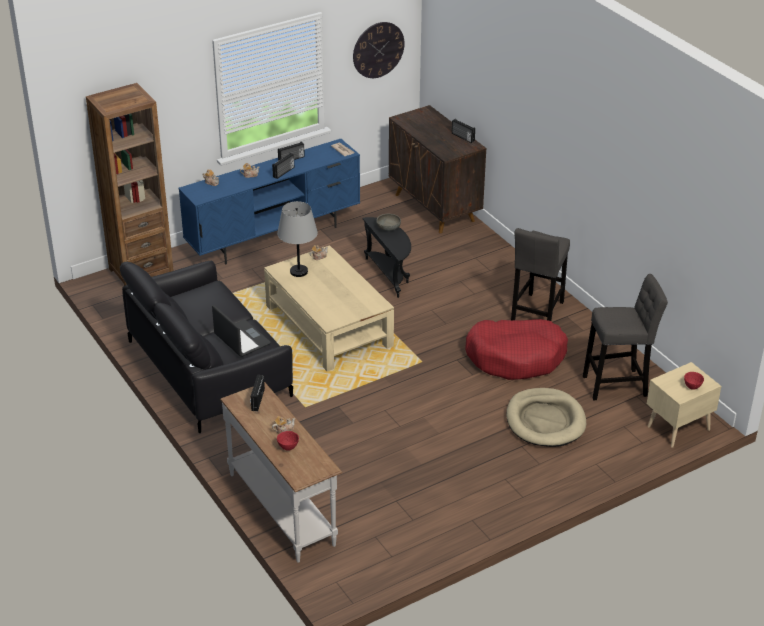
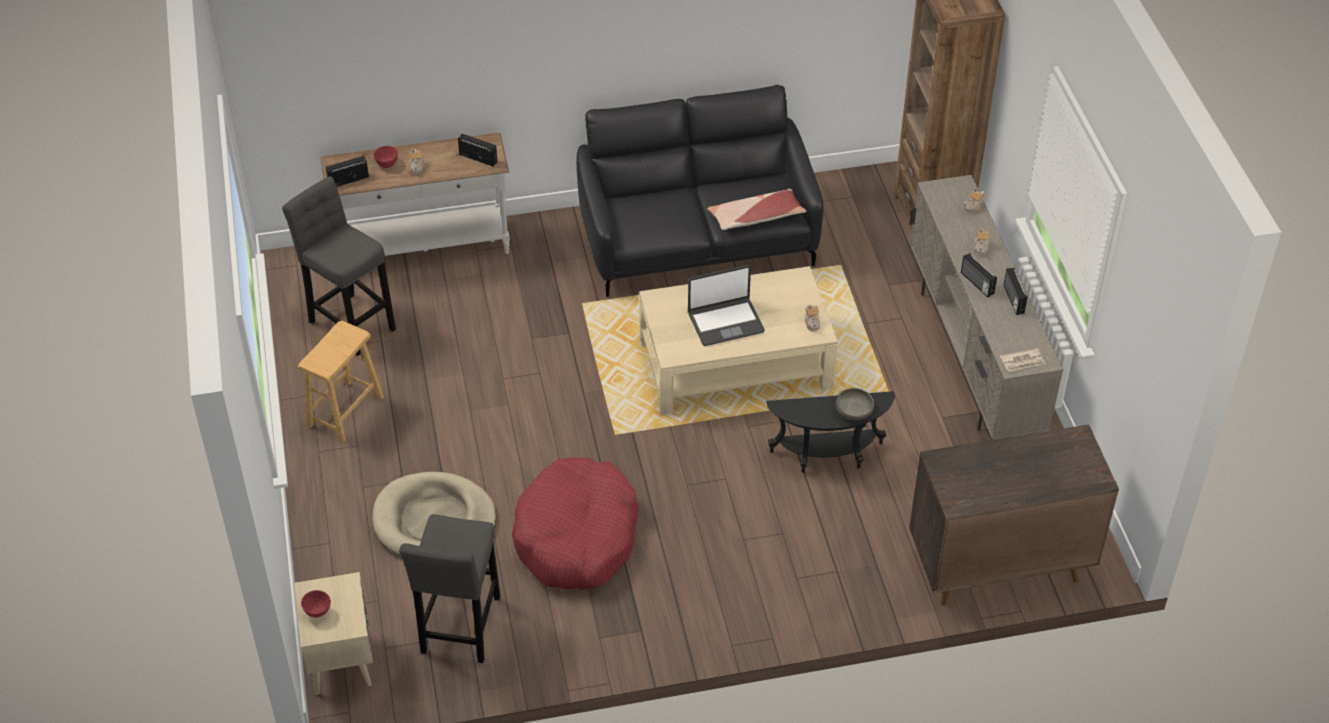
camera: 110 degrees right, 10 degrees up
blue tv stand [178,139,360,264] -> beige tv stand [910,175,1063,440]
laptop [212,305,271,357] -> laptop moved to [688,265,764,346]
grey table lamp [277,201,318,277] -> none
wall clock [353,22,405,78] -> none
radio [452,119,475,143] -> radio moved to [326,156,369,187]
grey stool [511,228,570,321] -> grey stool moved to [282,176,396,356]
none -> brown stool [298,321,384,443]
none -> pillow [707,189,806,230]

